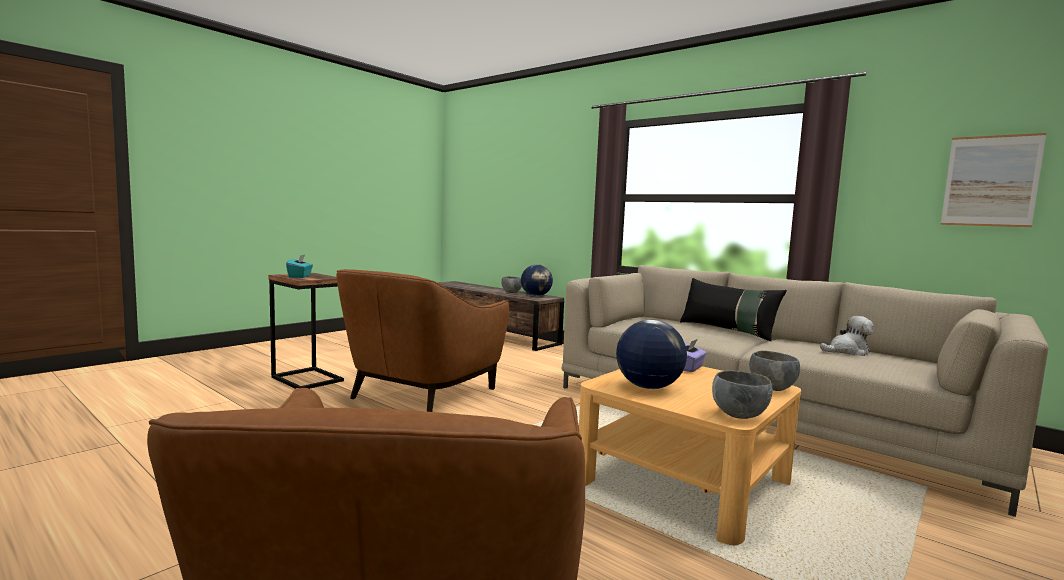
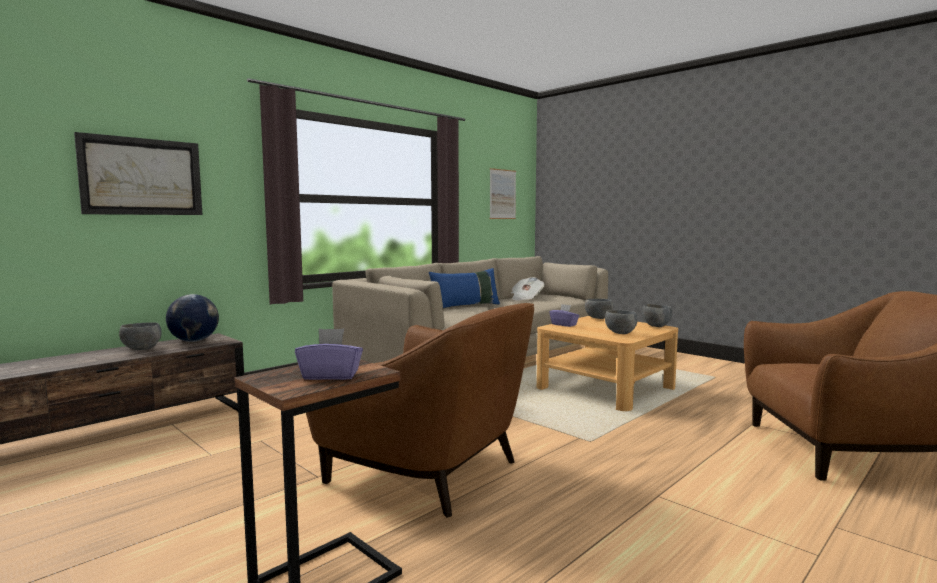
camera: 85 degrees left, 0 degrees up
turquoise tissue box [286,255,313,278] -> purple tissue box [295,329,363,380]
globe [616,320,687,389] -> grey bowl [605,310,638,334]
black pillow [680,278,787,341] -> blue pillow [429,268,500,308]
plush toy [820,316,874,356] -> newspaper [511,277,545,301]
none -> picture [74,132,202,215]

